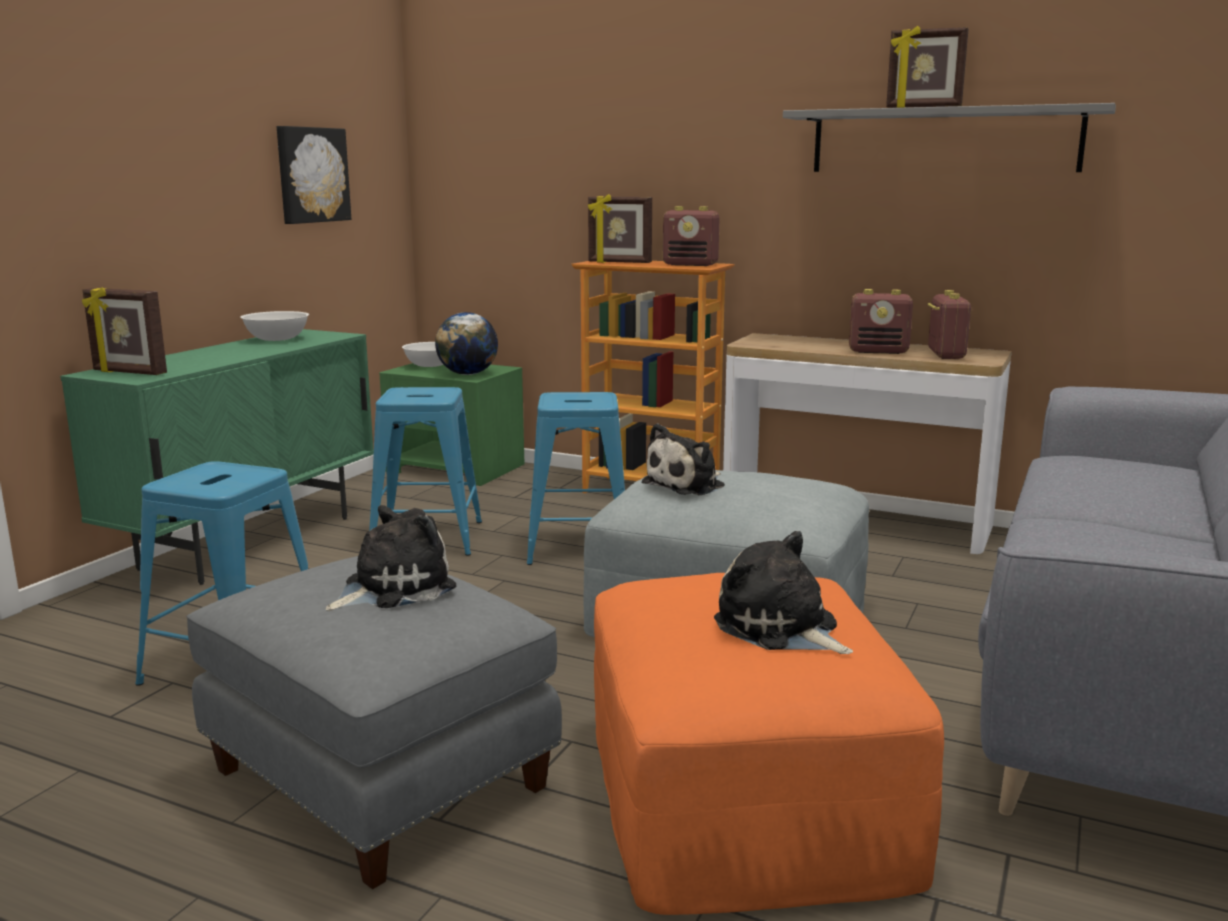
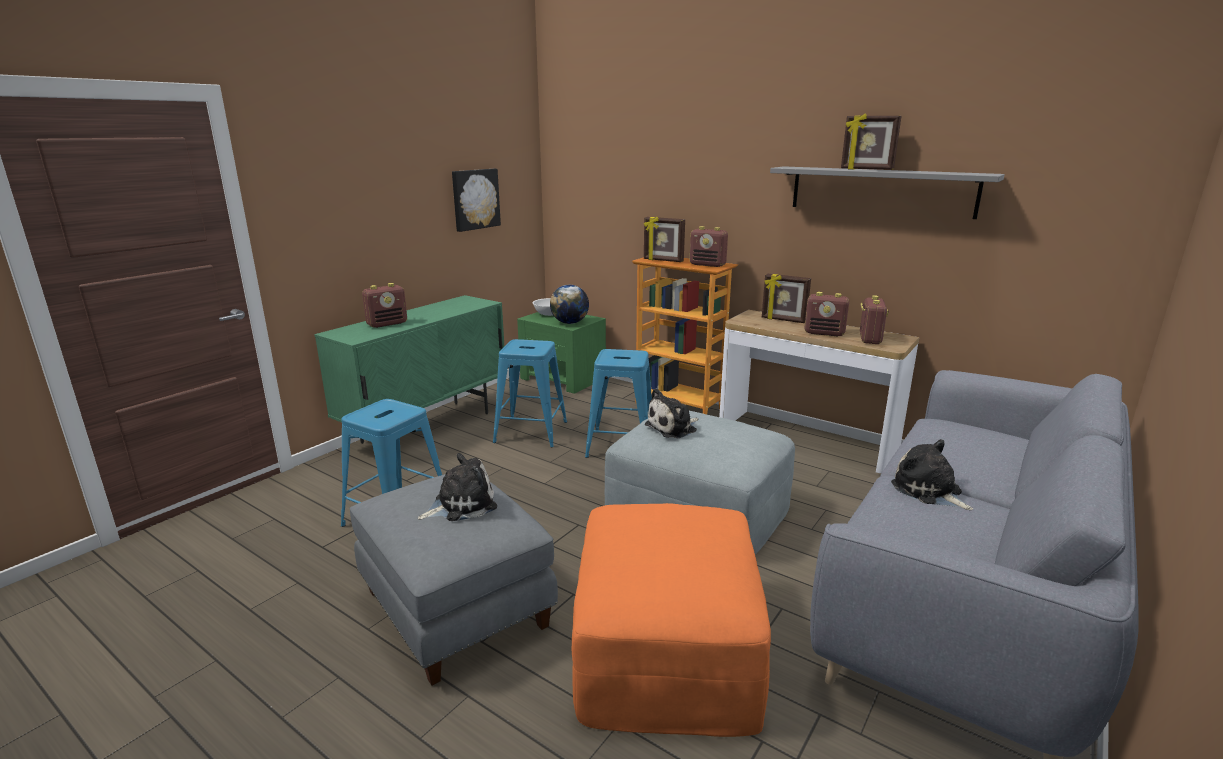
camera: 10 degrees right, 5 degrees up
picture frame [82,287,167,375] -> picture frame moved to [762,274,811,323]
white bowl [240,311,309,341] -> none
plush toy [714,531,853,654] -> plush toy moved to [891,439,973,510]
none -> radio [362,283,407,328]

